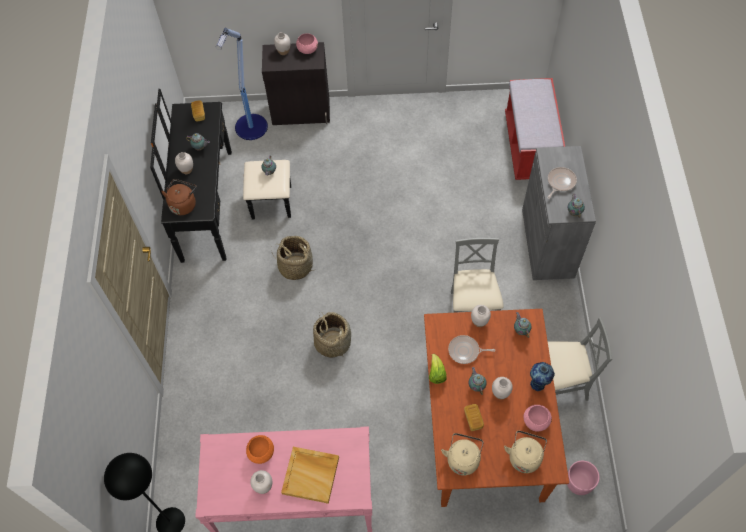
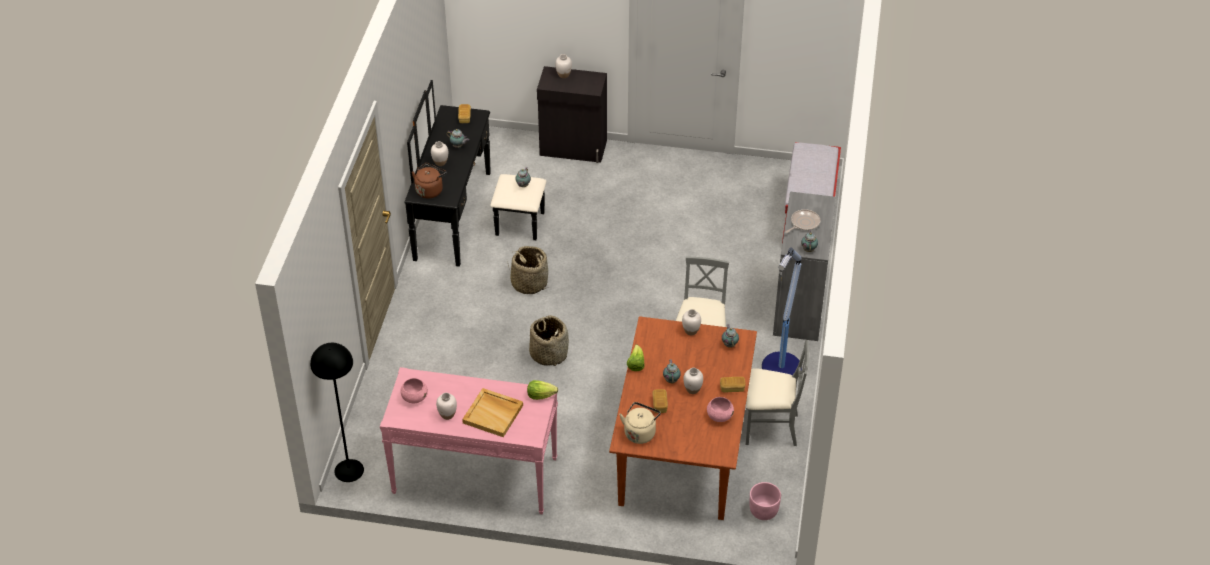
camera: 10 degrees right, 15 degrees down
floor lamp [216,28,268,140] -> floor lamp moved to [762,248,802,375]
orange bowl [246,435,274,464] -> none
pink bowl [296,33,318,54] -> pink bowl moved to [400,378,428,403]
frying pan [448,335,495,364] -> none
beige kettle [504,431,547,473] -> none
vase [530,362,555,392] -> bread [720,377,746,393]
none -> lettuce [527,380,558,400]

